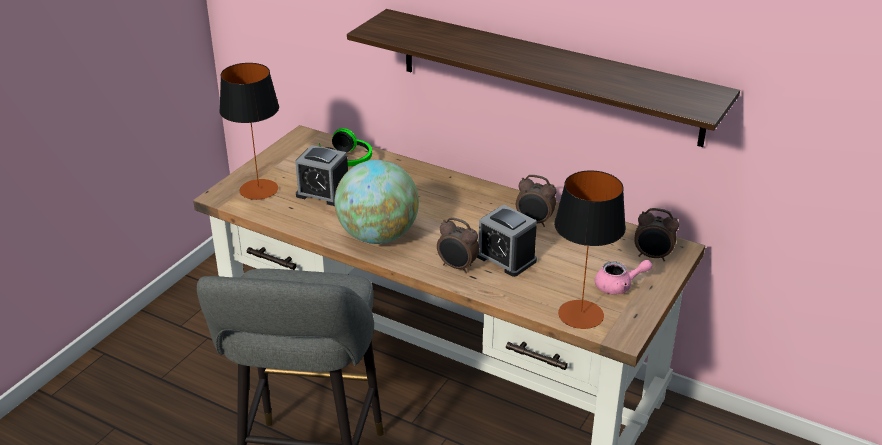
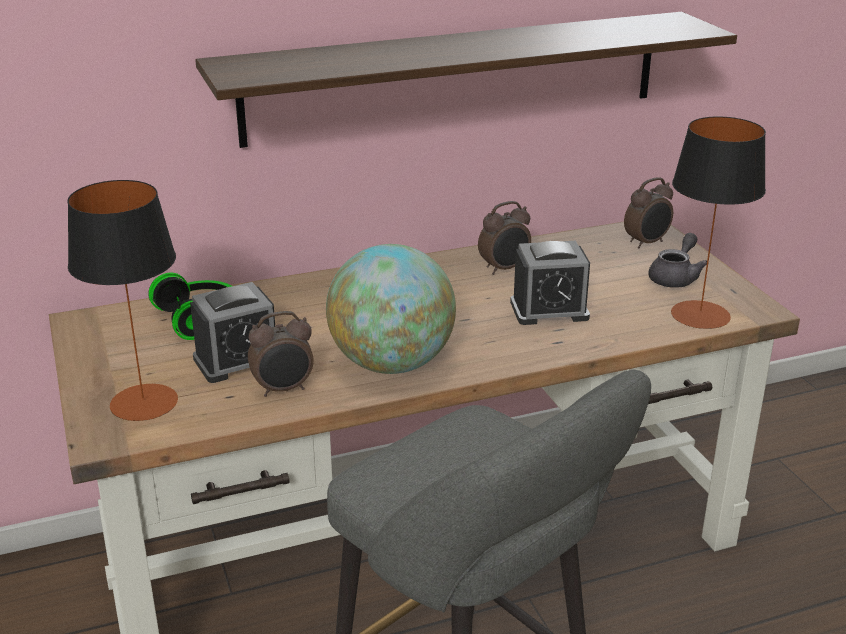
camera: 50 degrees left, 5 degrees down
alarm clock [437,217,479,273] -> alarm clock moved to [248,311,314,397]
pink teapot [595,260,652,294] -> grey teapot [648,233,707,288]

